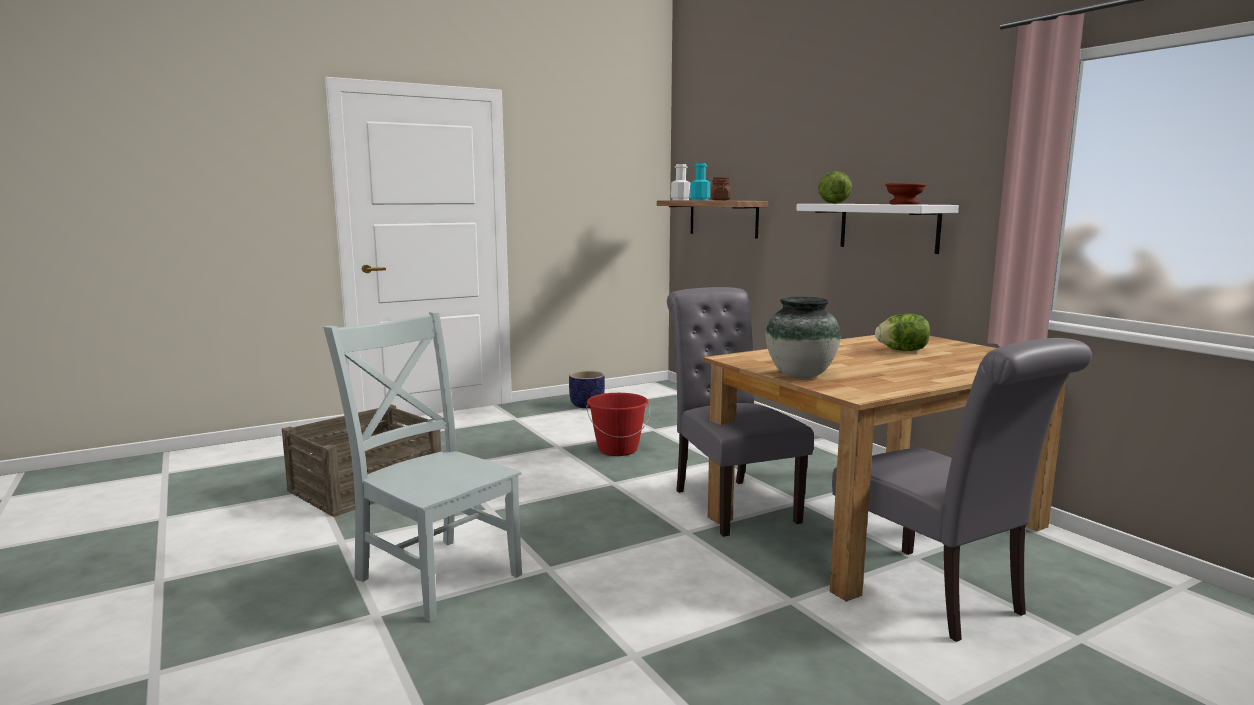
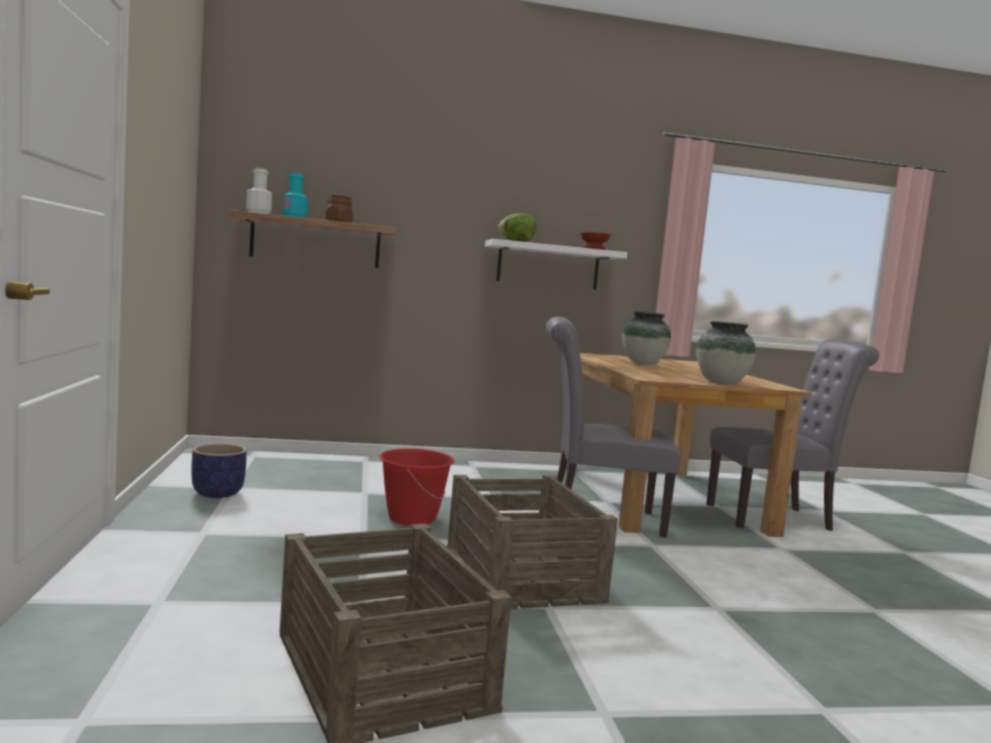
camera: 70 degrees left, 5 degrees down
grey chair [323,311,522,622] -> none
lettuce [875,314,930,351] -> vase [622,311,671,364]
none -> crate [447,475,618,609]

